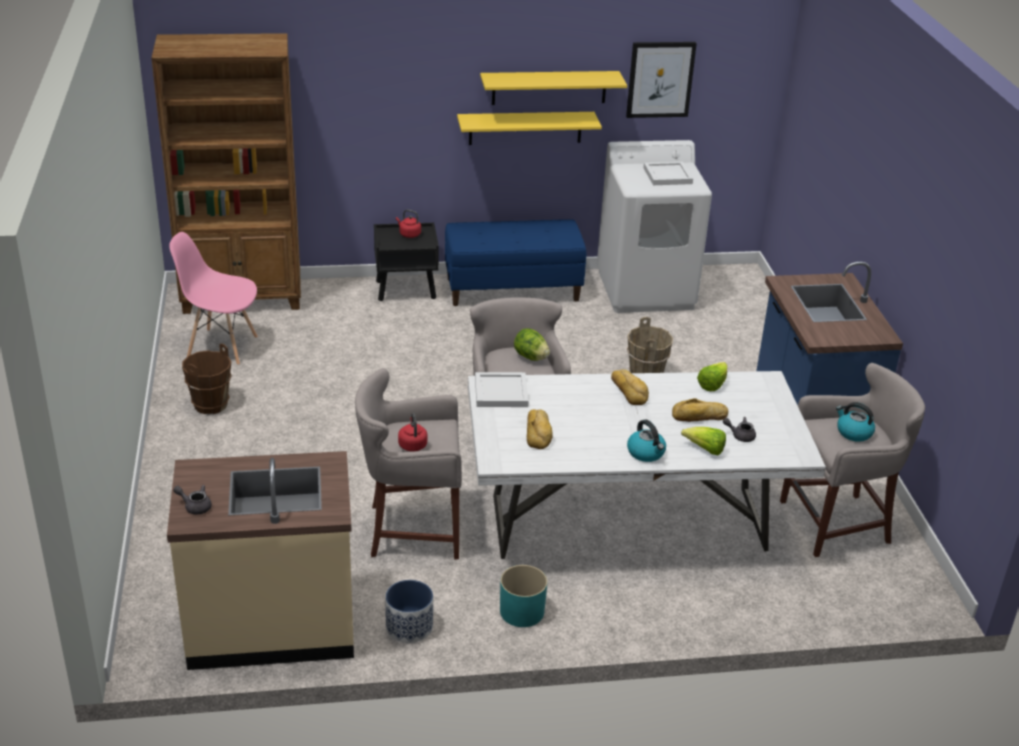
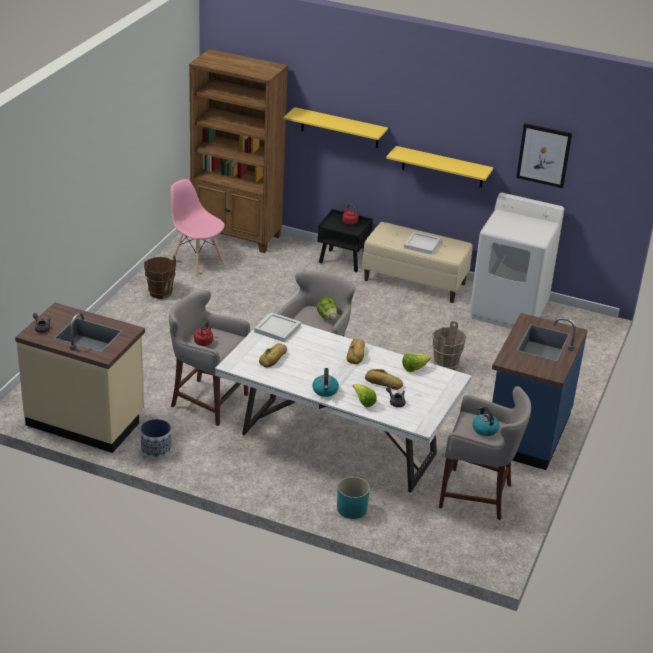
camera: 30 degrees right, 0 degrees up
blue bench [445,219,586,306] -> beige bench [362,222,472,303]
yellow shelf [480,71,627,105] -> yellow shelf moved to [283,107,388,148]
turquoise planter [500,565,547,627] -> turquoise planter moved to [337,477,370,519]
white tray [644,162,693,185] -> white tray moved to [404,231,441,255]

